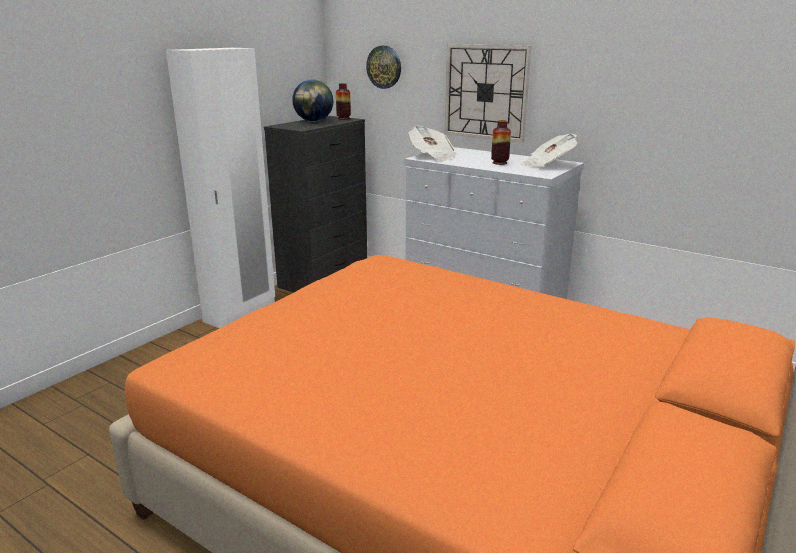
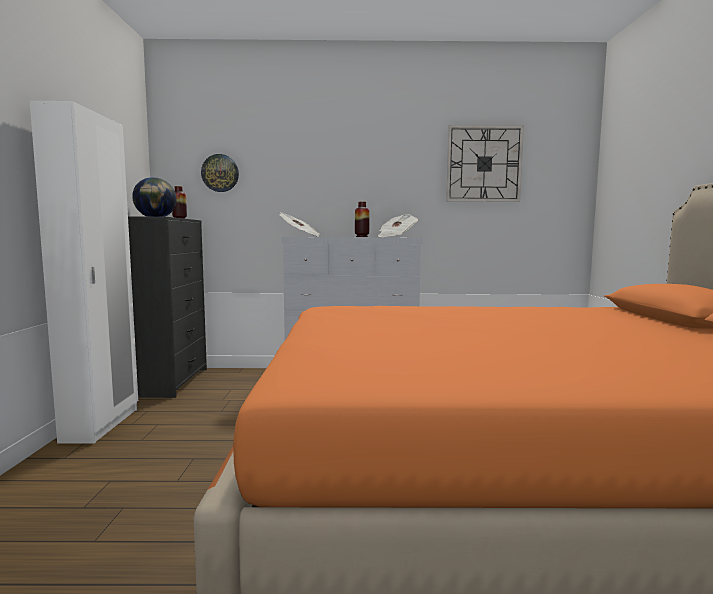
camera: 35 degrees left, 15 degrees down
wall clock [445,44,531,142] -> wall clock moved to [446,125,524,202]

